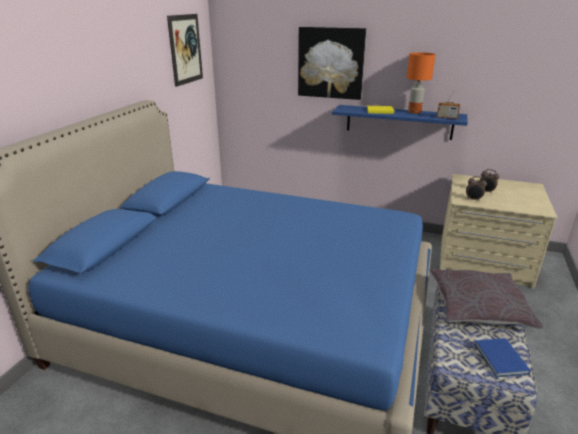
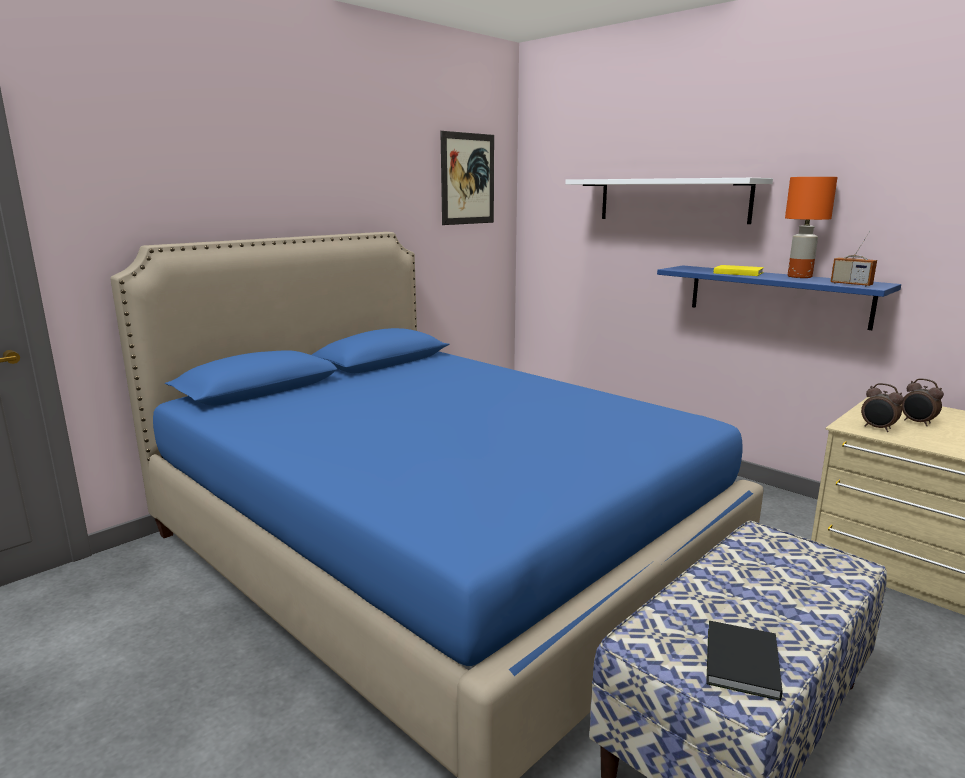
camera: 25 degrees right, 10 degrees down
picture [298,27,366,100] -> white shelf [565,178,773,224]
grey pillow [429,268,543,329] -> none
blue book [474,338,531,377] -> black book [706,621,782,701]

